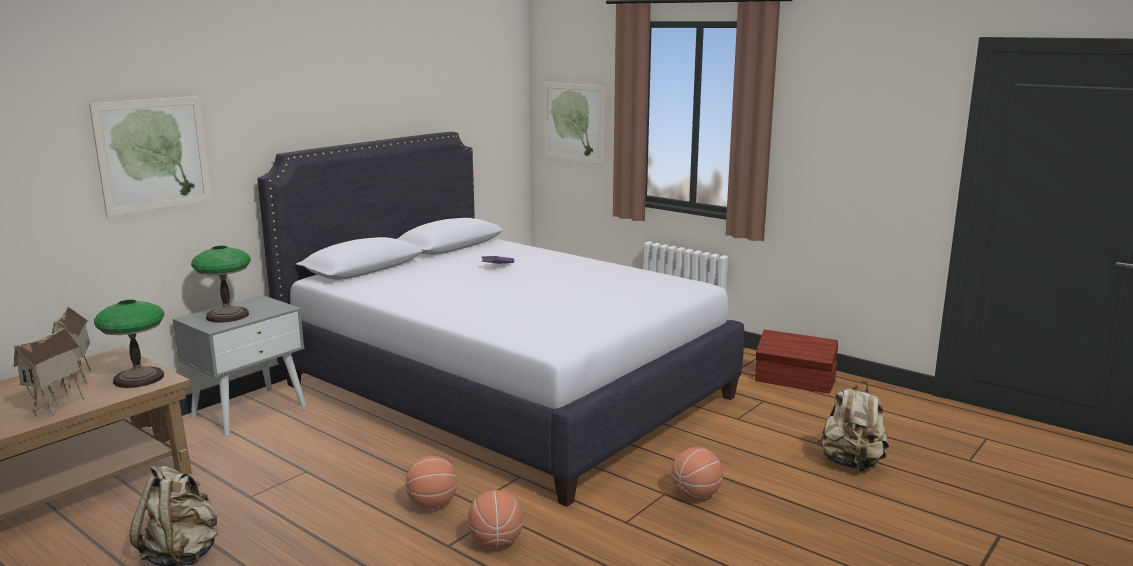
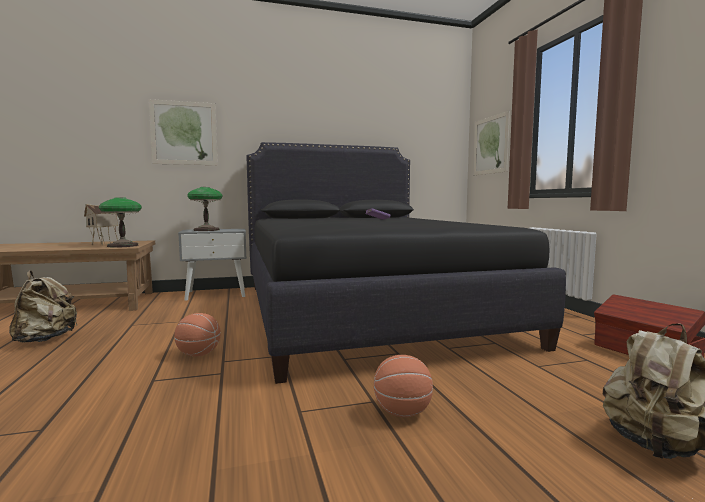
camera: 35 degrees right, 10 degrees down
toy house [14,327,84,417] -> none
white bed [257,132,744,507] -> black bed [246,142,566,384]
basketball [468,490,523,548] -> none

